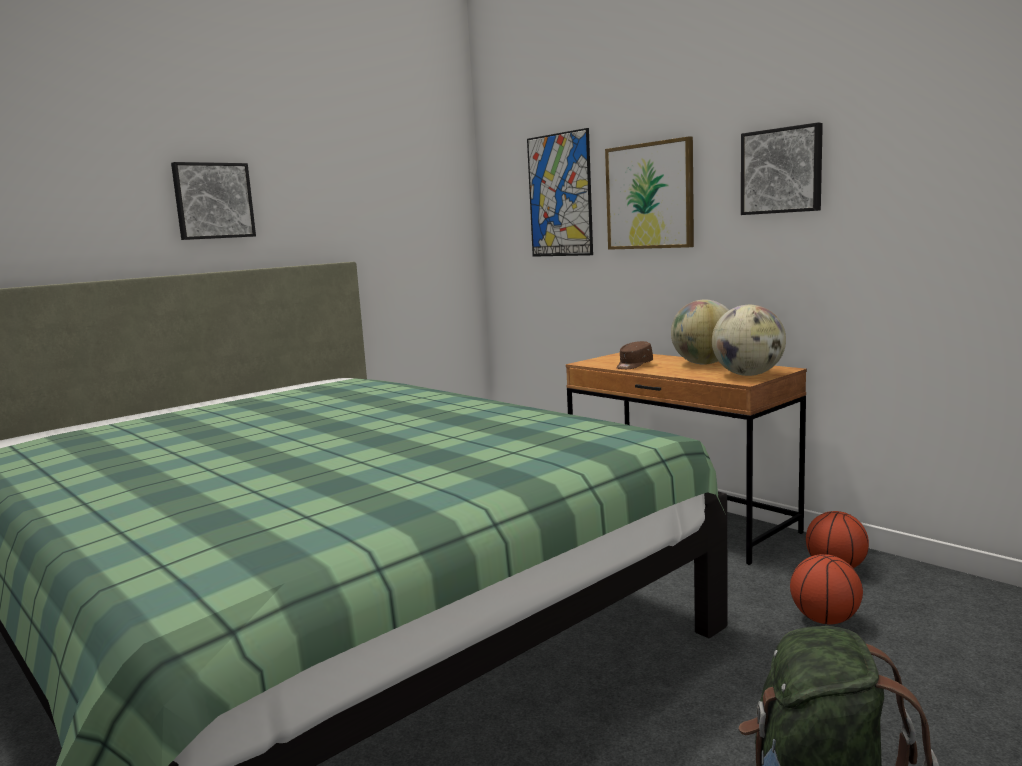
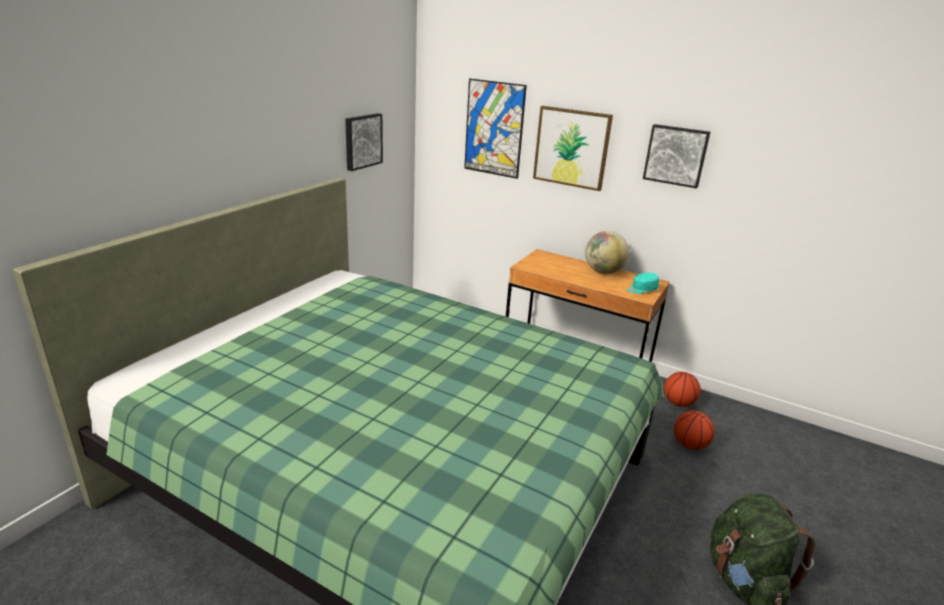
camera: 20 degrees left, 15 degrees up
picture [171,162,256,240] -> picture moved to [345,113,383,171]
brown cap [616,341,653,369] -> none
globe [712,305,786,376] -> turquoise cap [627,272,659,294]

